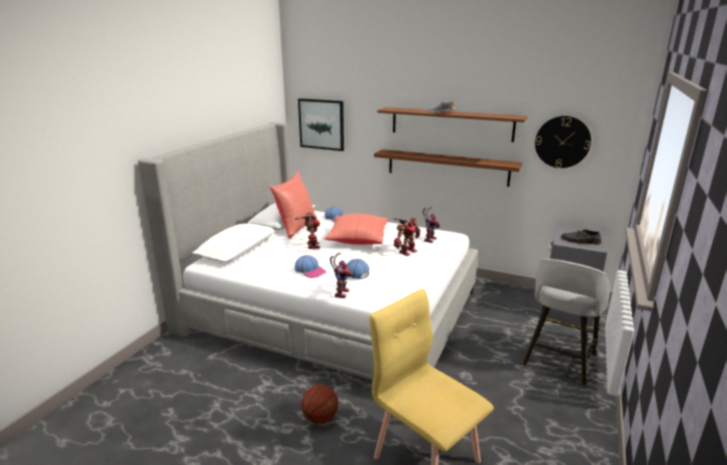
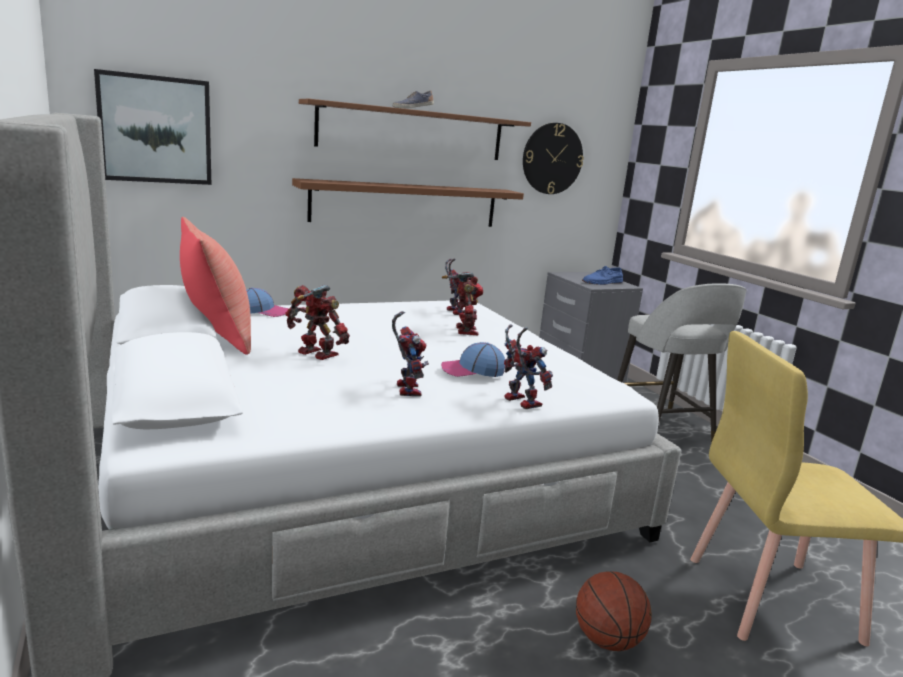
camera: 50 degrees left, 5 degrees down
cap [295,255,326,278] -> toy robot [392,311,429,396]
red pillow [324,214,388,245] -> none
grey shoe [561,229,601,245] -> blue shoe [582,266,623,285]

